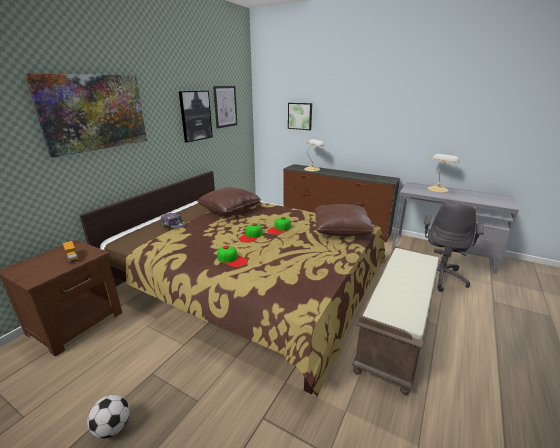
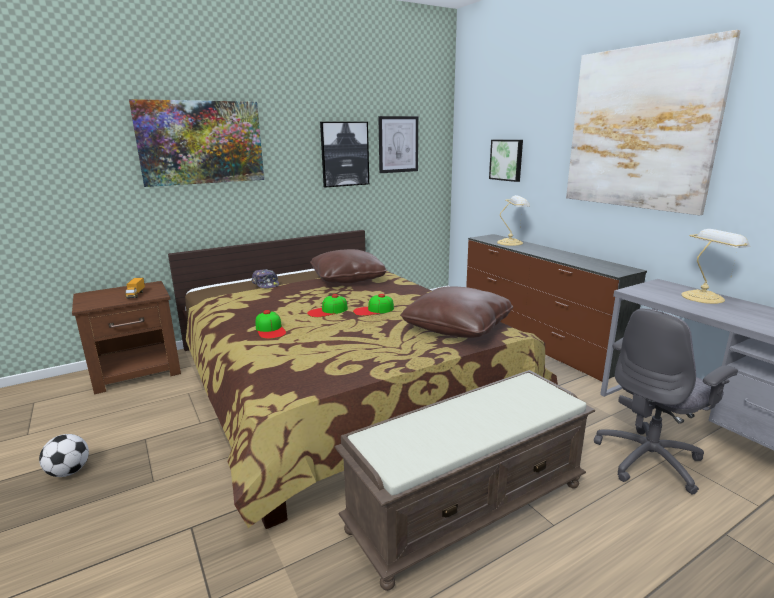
camera: 30 degrees right, 5 degrees down
none -> picture [566,30,741,215]

